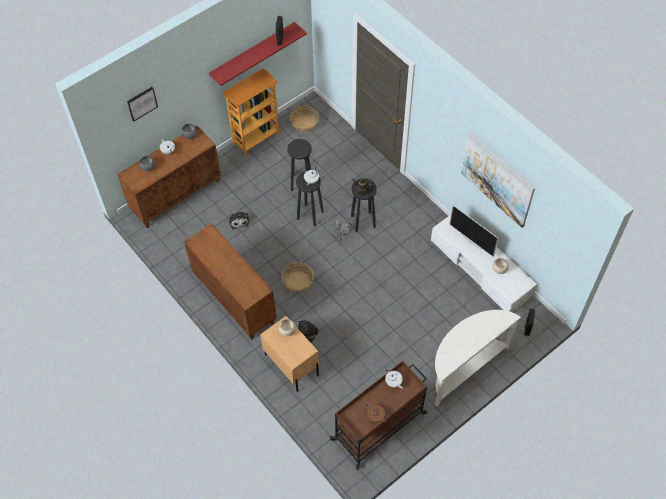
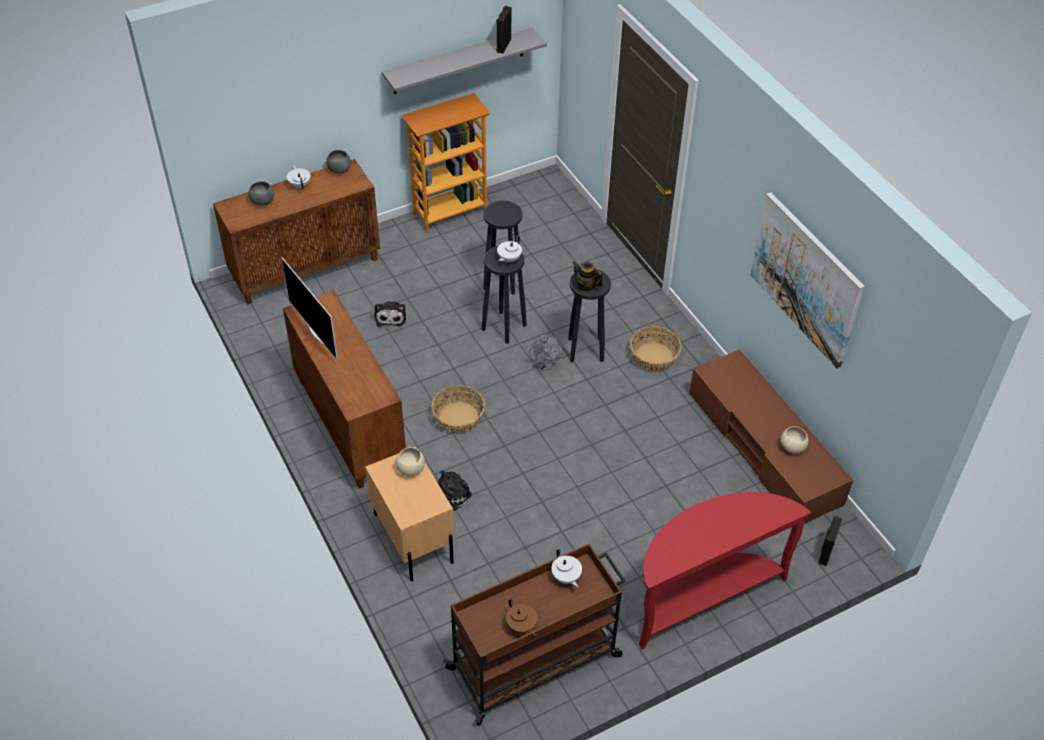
camera: 10 degrees right, 10 degrees down
picture [127,87,158,122] -> none
red shelf [209,22,307,86] -> grey shelf [382,28,547,94]
basket [290,106,319,132] -> basket moved to [630,326,681,371]
white tv stand [431,215,537,312] -> brown tv stand [689,349,853,524]
white console table [435,310,521,407] -> red console table [639,492,811,650]
television [449,205,499,257] -> television moved to [281,257,338,359]

